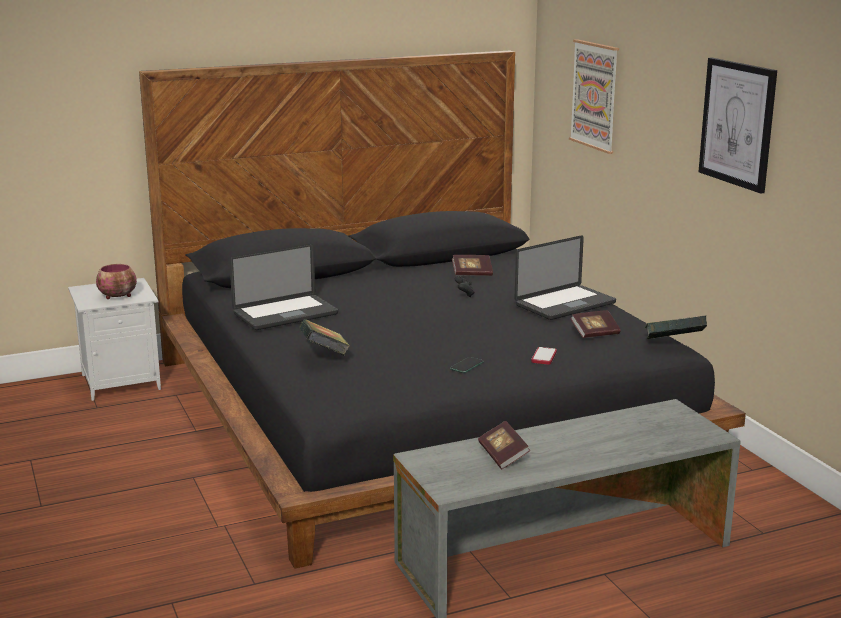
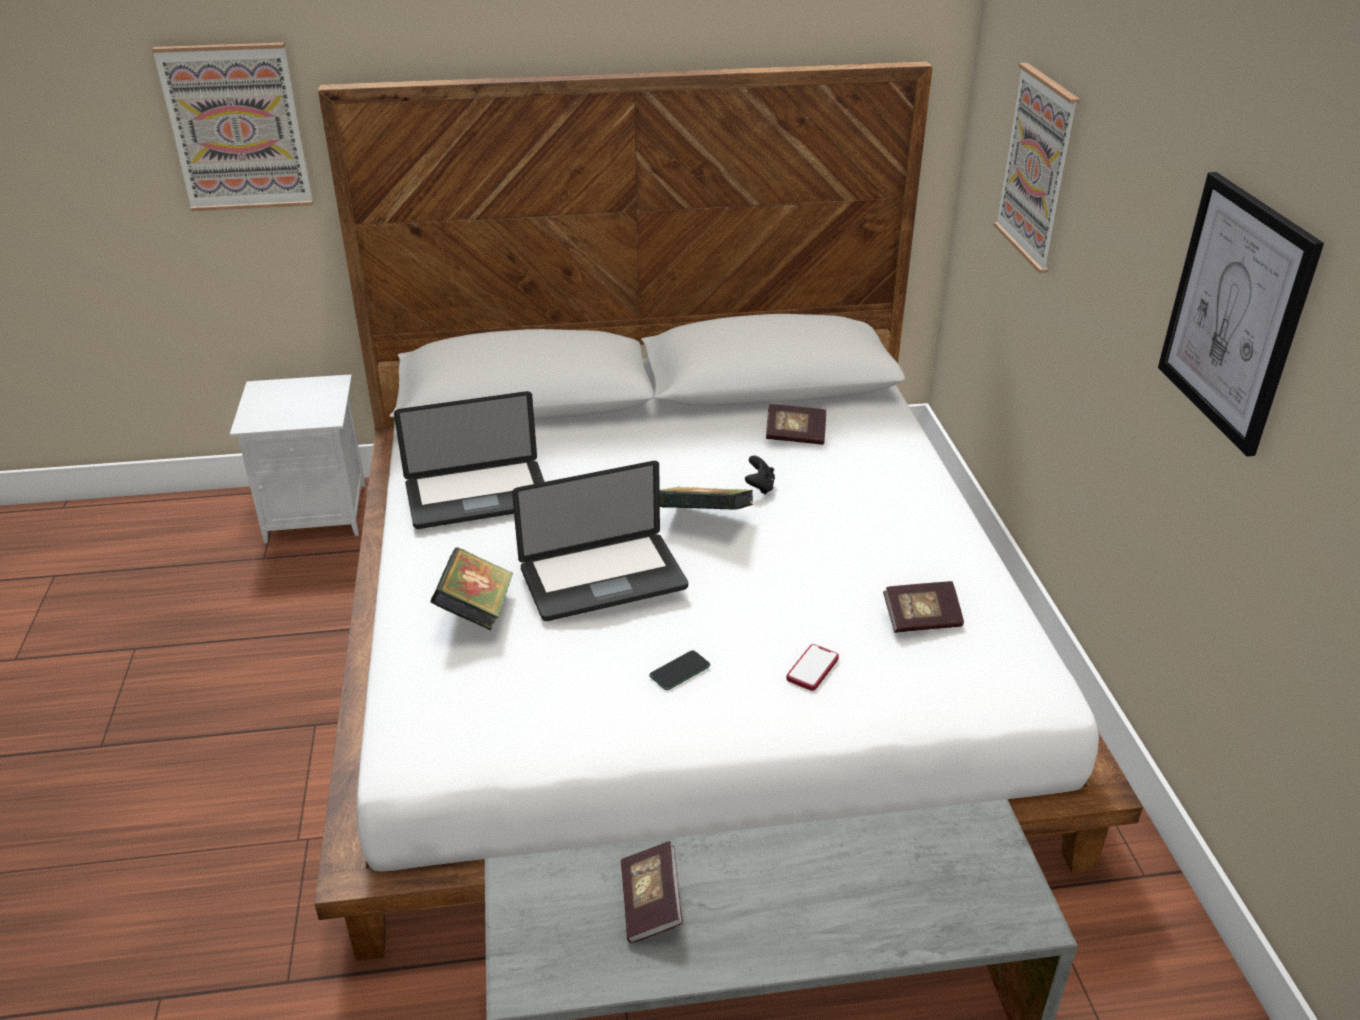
camera: 15 degrees right, 15 degrees up
bowl [96,264,137,299] -> none
black bed [139,51,746,569] -> white bed [314,61,1143,961]
laptop [515,235,616,320] -> laptop moved to [512,461,688,621]
book [645,316,707,339] -> book moved to [660,487,753,510]
none -> picture [152,42,313,211]

